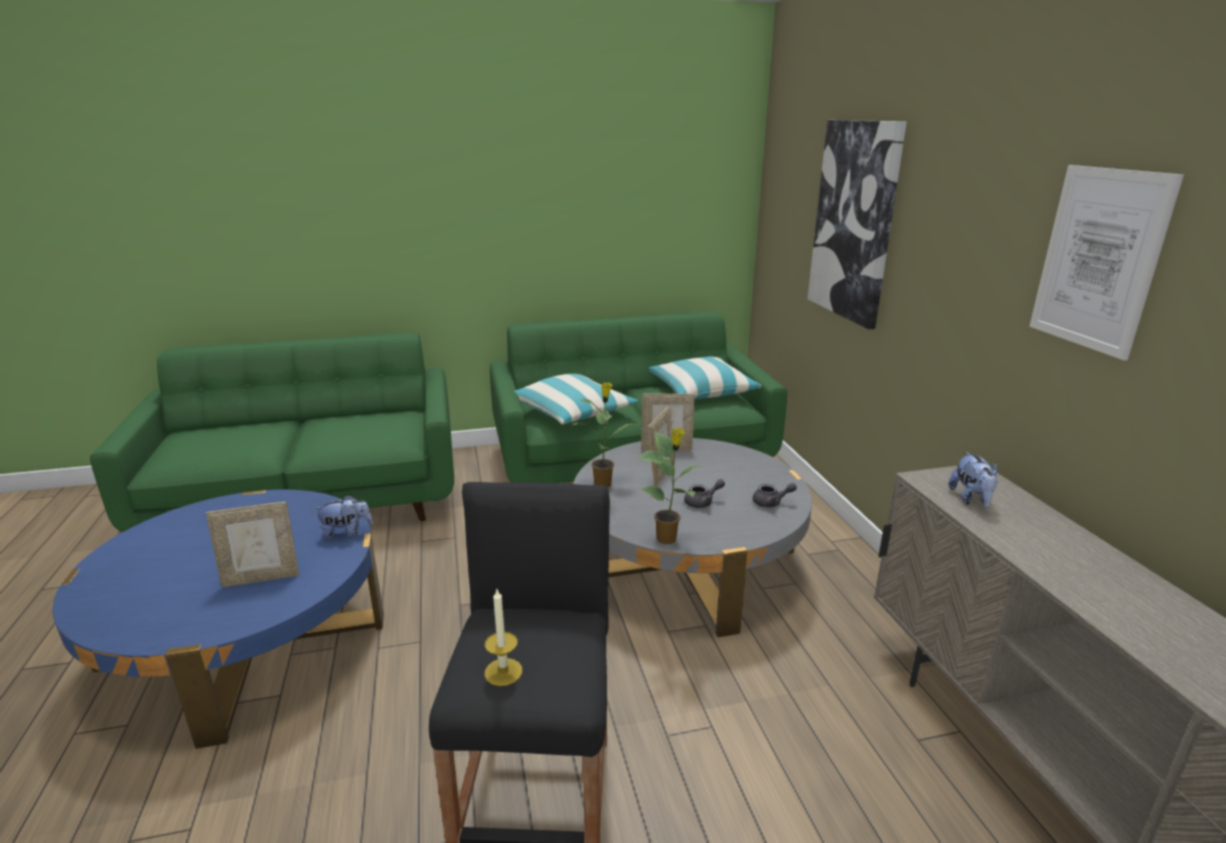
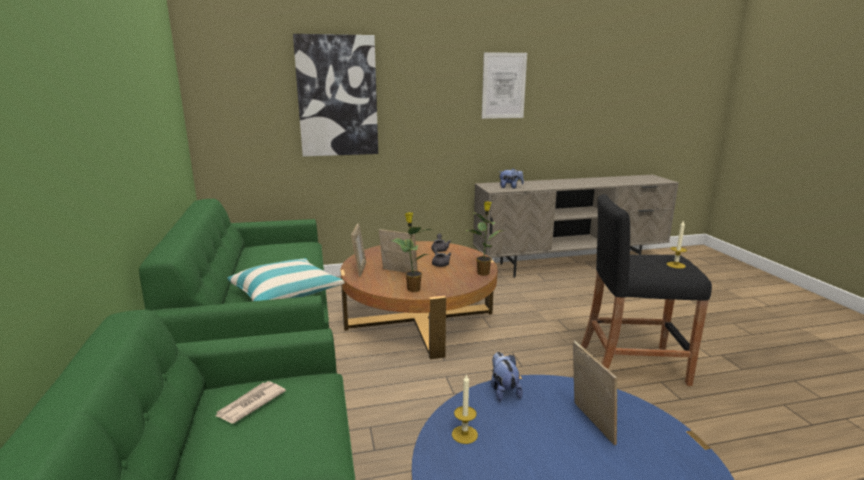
camera: 90 degrees left, 5 degrees down
grey coffee table [573,438,812,637] -> brown coffee table [340,241,498,359]
pillow [649,357,761,399] -> none
none -> newspaper [216,381,286,423]
none -> candle [452,374,478,444]

